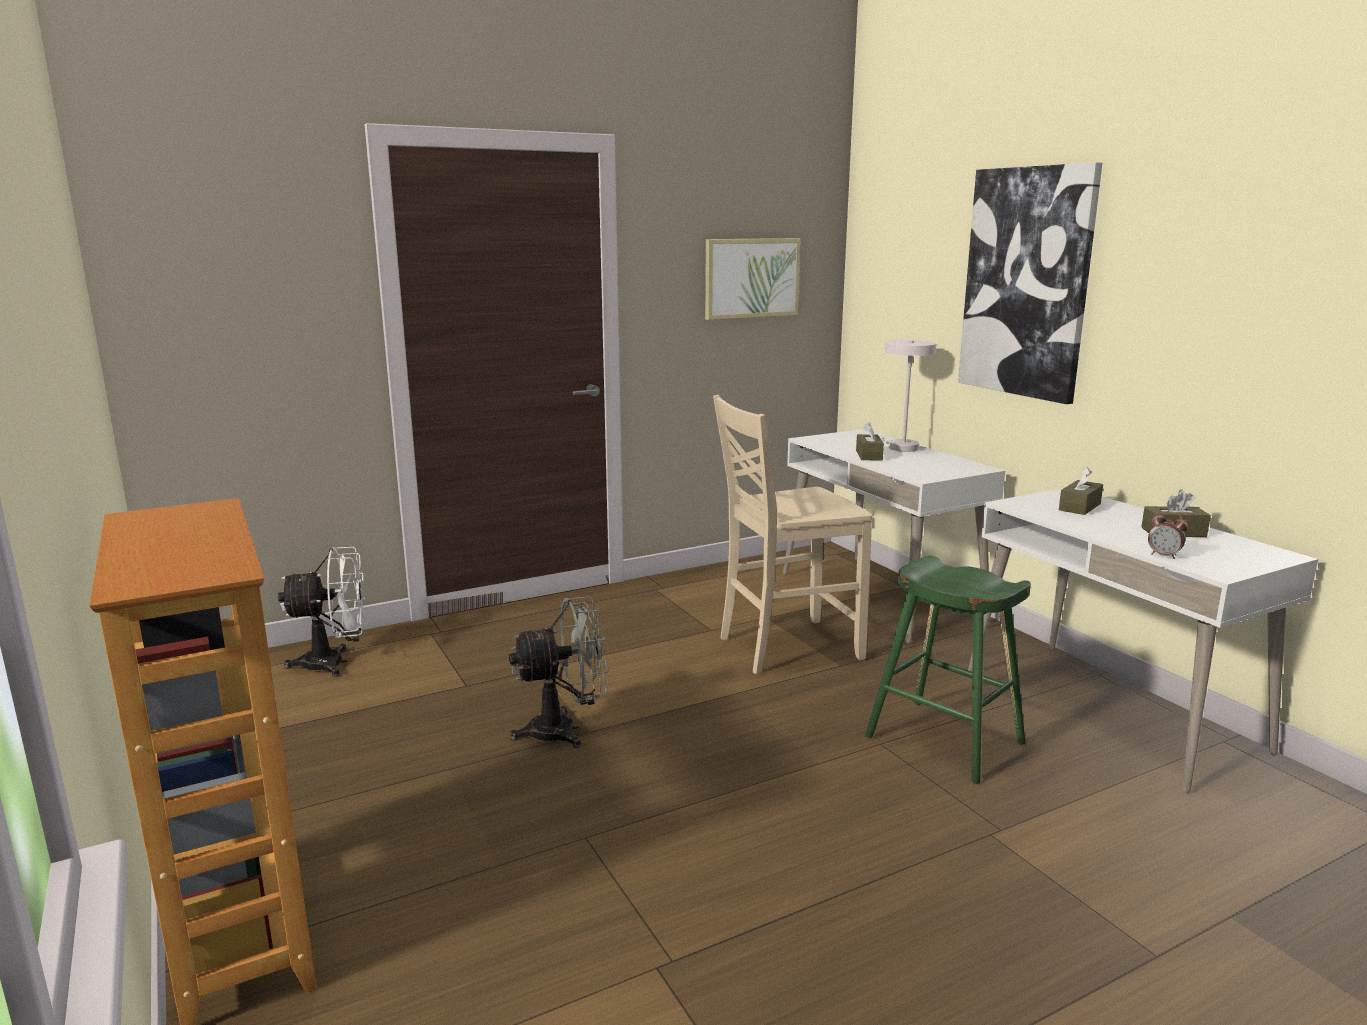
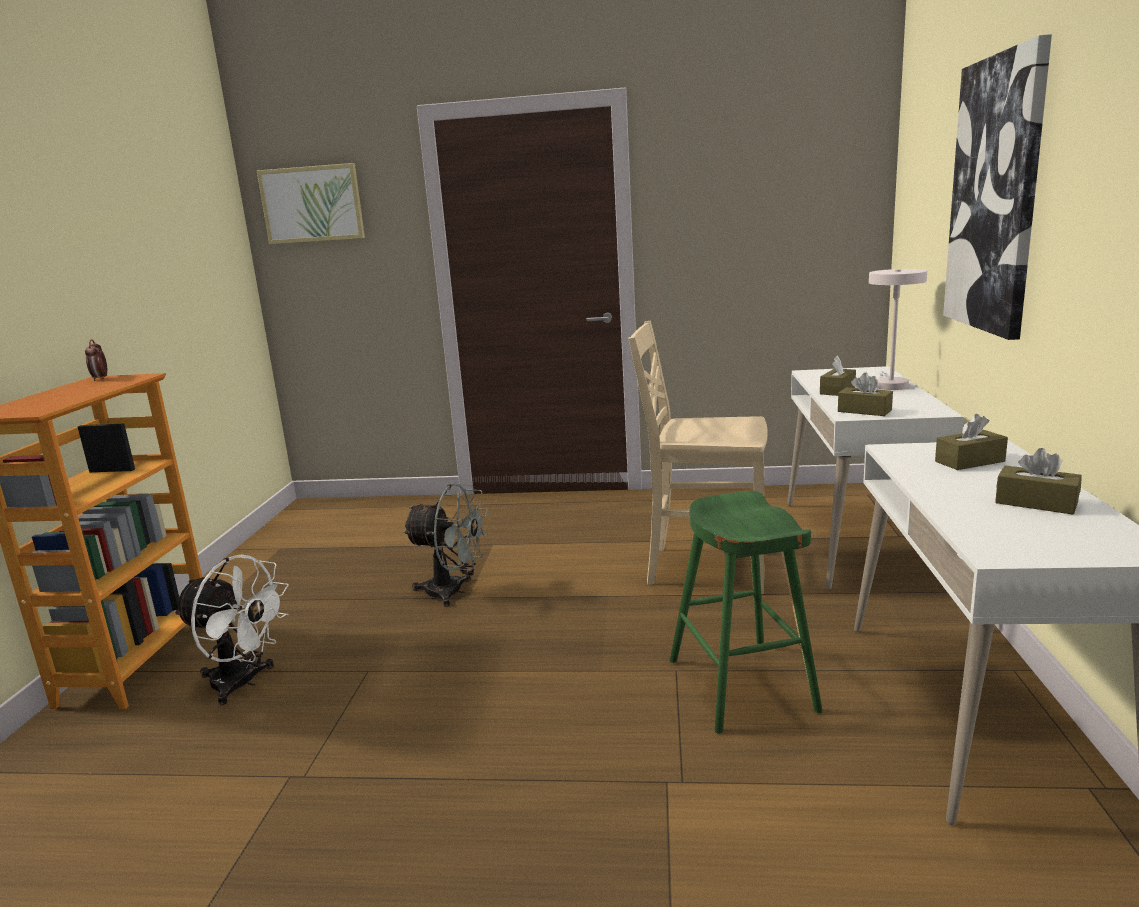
camera: 35 degrees right, 0 degrees up
white fan [278,547,365,677] -> white fan moved to [174,554,289,705]
picture [705,238,801,320] -> picture moved to [257,163,365,244]
alarm clock [1148,511,1188,559] -> alarm clock moved to [85,339,107,381]
none -> brown tissue box [838,373,893,416]

